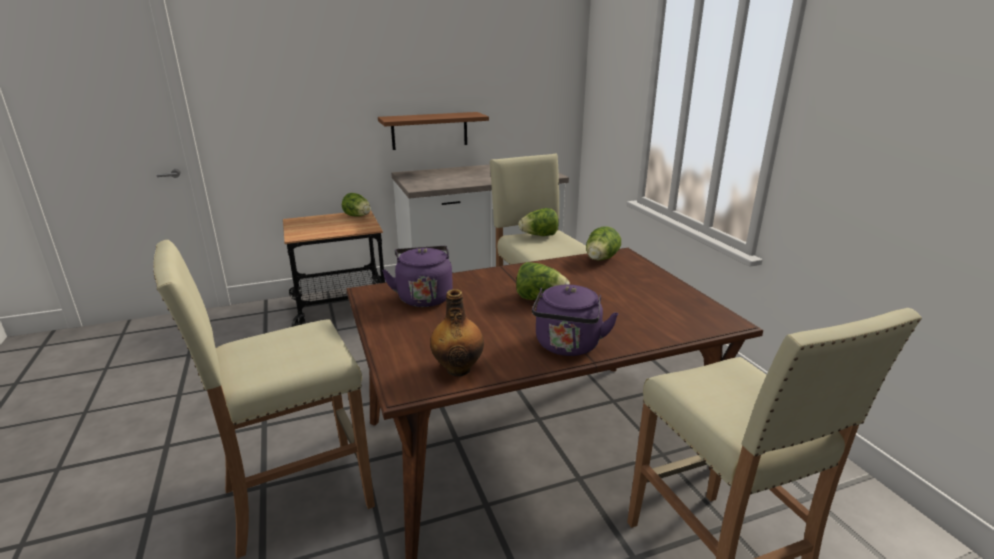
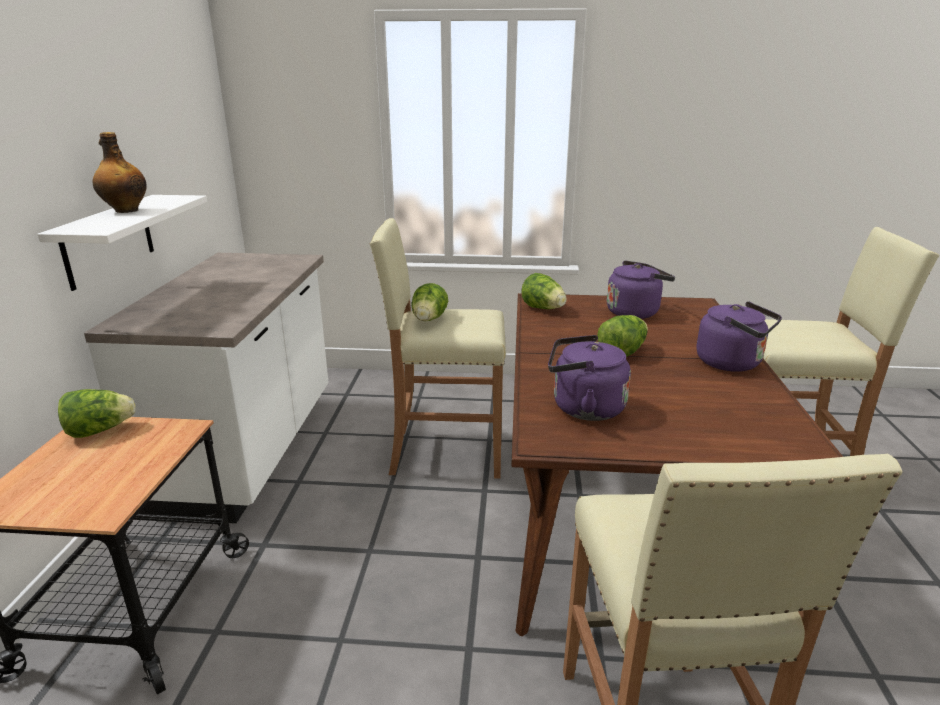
camera: 65 degrees left, 0 degrees up
brown shelf [378,112,489,150] -> white shelf [37,195,207,291]
bottle [430,289,484,376] -> bottle moved to [93,132,147,213]
none -> purple kettle [607,261,675,319]

